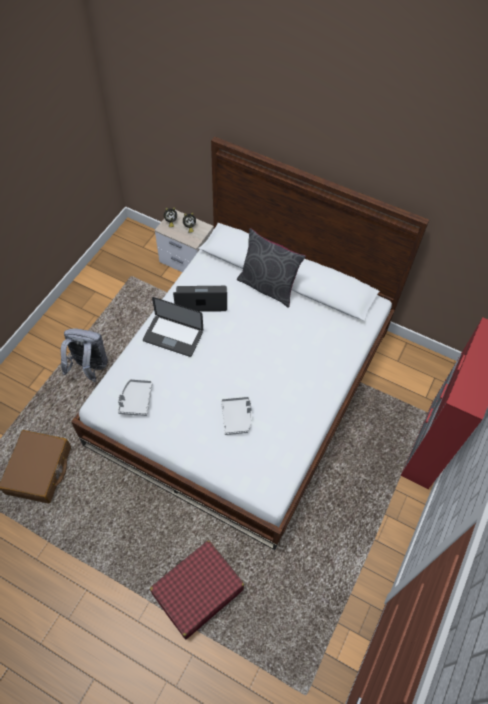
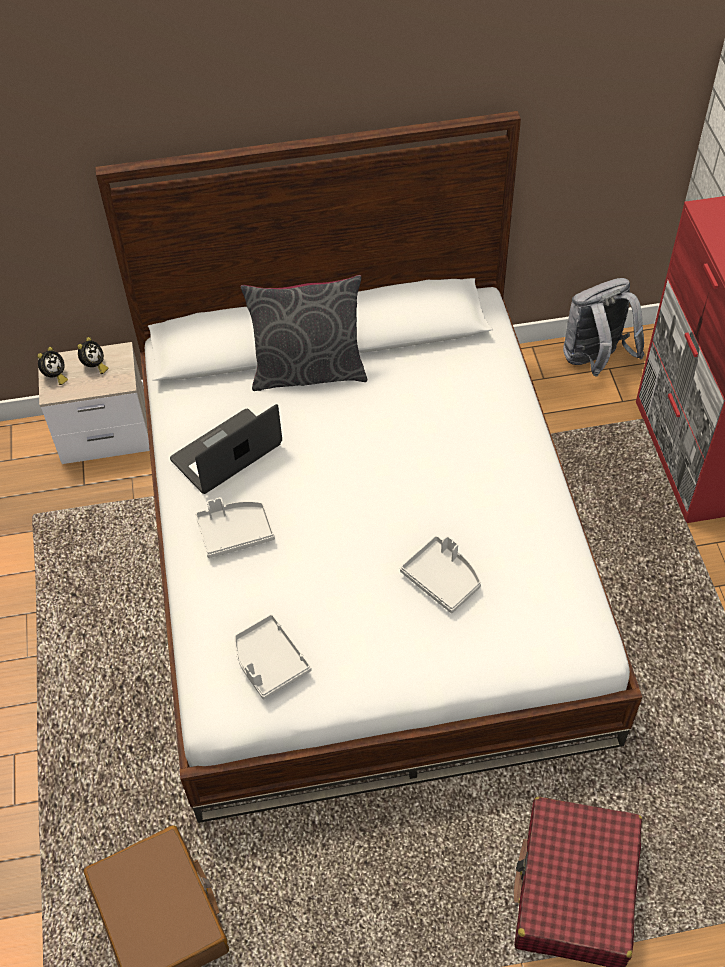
camera: 35 degrees left, 5 degrees down
grey backpack [61,328,108,382] -> grey backpack moved to [563,278,645,376]
laptop [143,297,203,357] -> grey tray [195,497,275,558]

